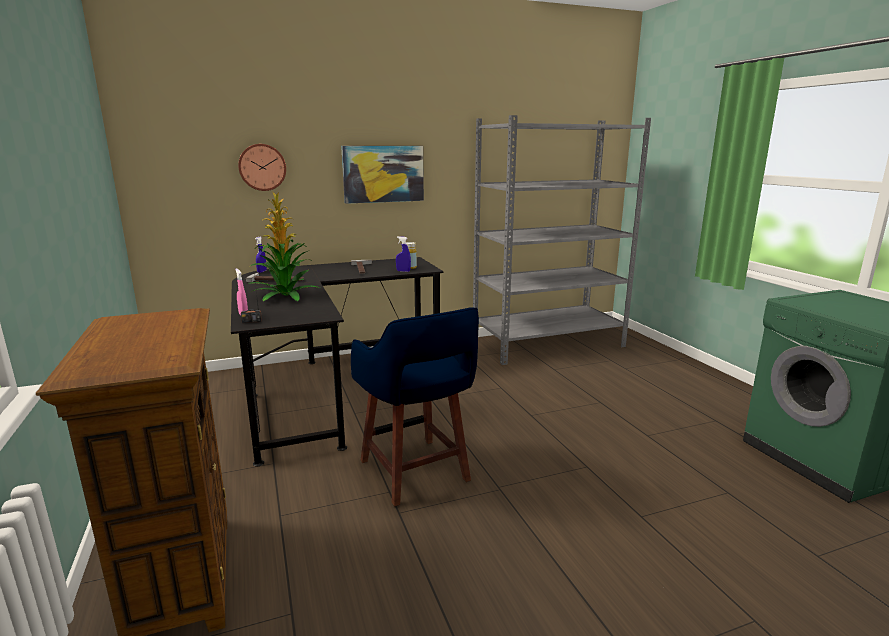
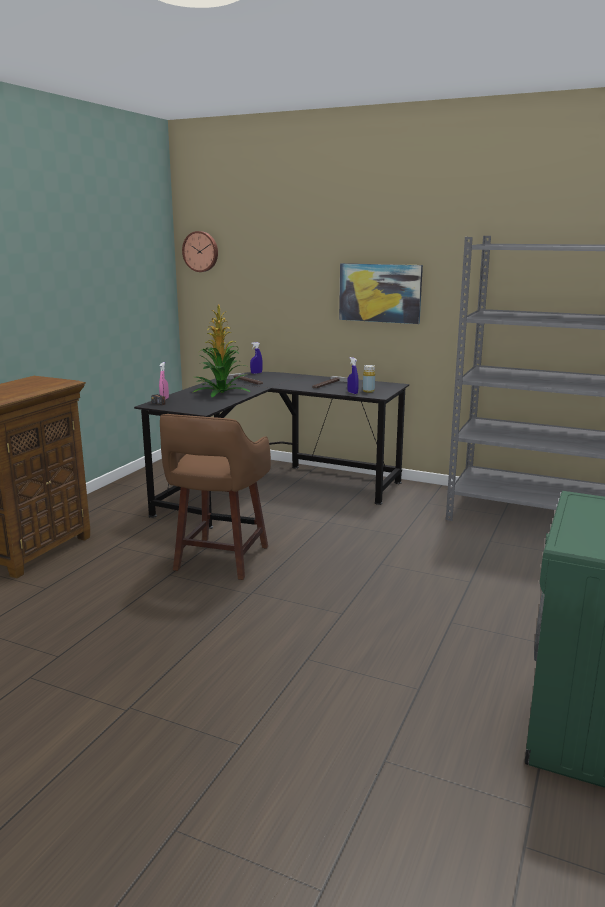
camera: 45 degrees right, 0 degrees up
wall clock [238,144,286,191] -> wall clock moved to [182,231,218,272]
blue stool [351,307,479,507] -> brown stool [160,414,271,580]

